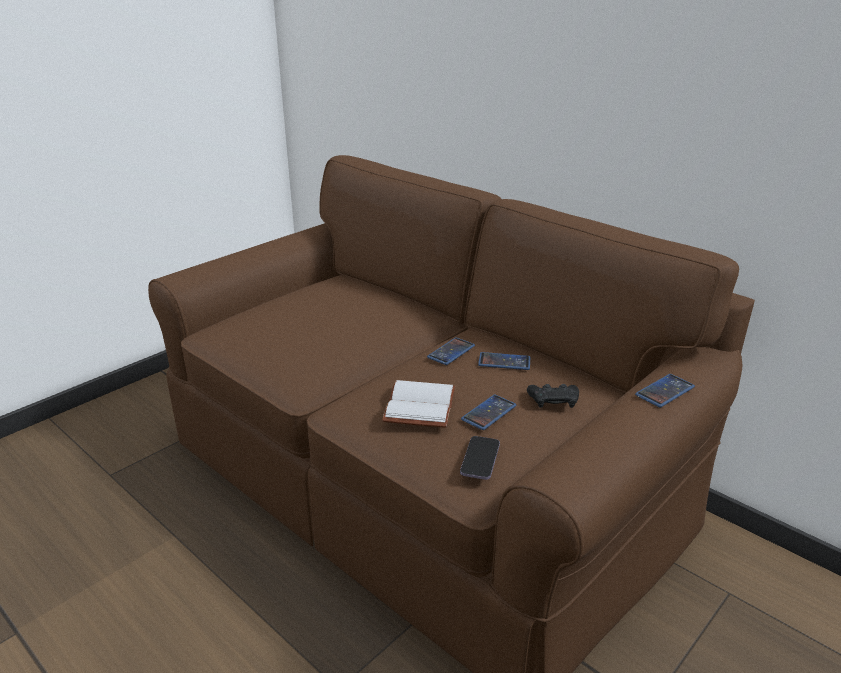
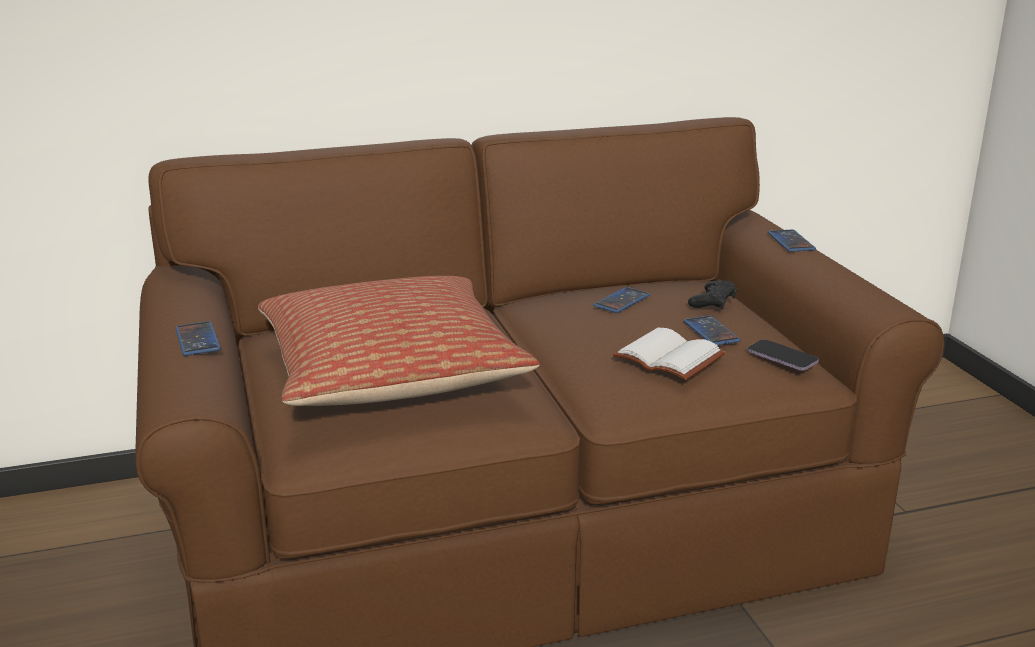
camera: 60 degrees left, 5 degrees down
phone [427,337,475,365] -> phone moved to [175,321,221,356]
none -> pillow [258,276,539,406]

